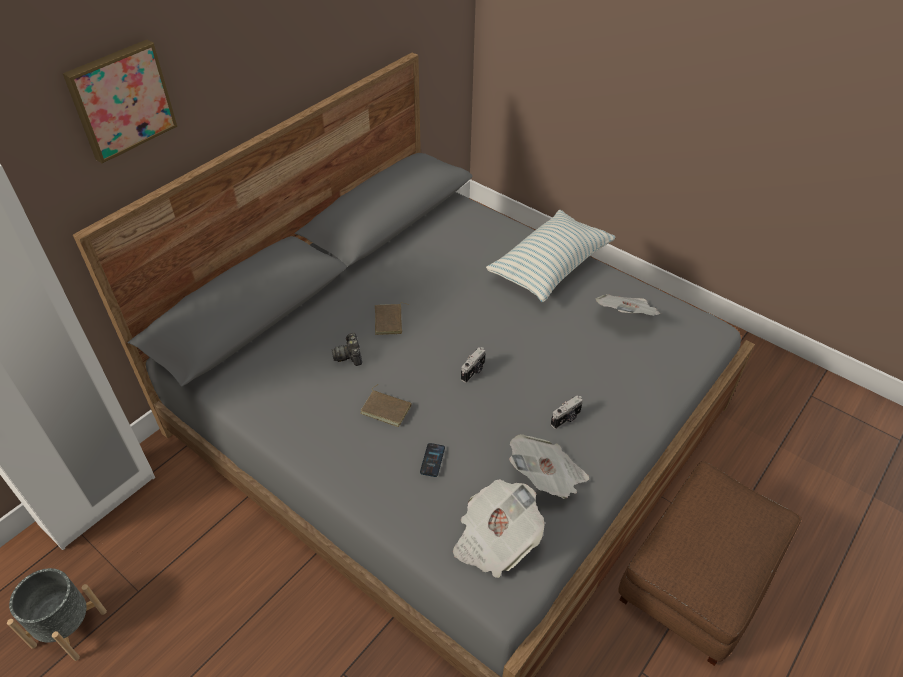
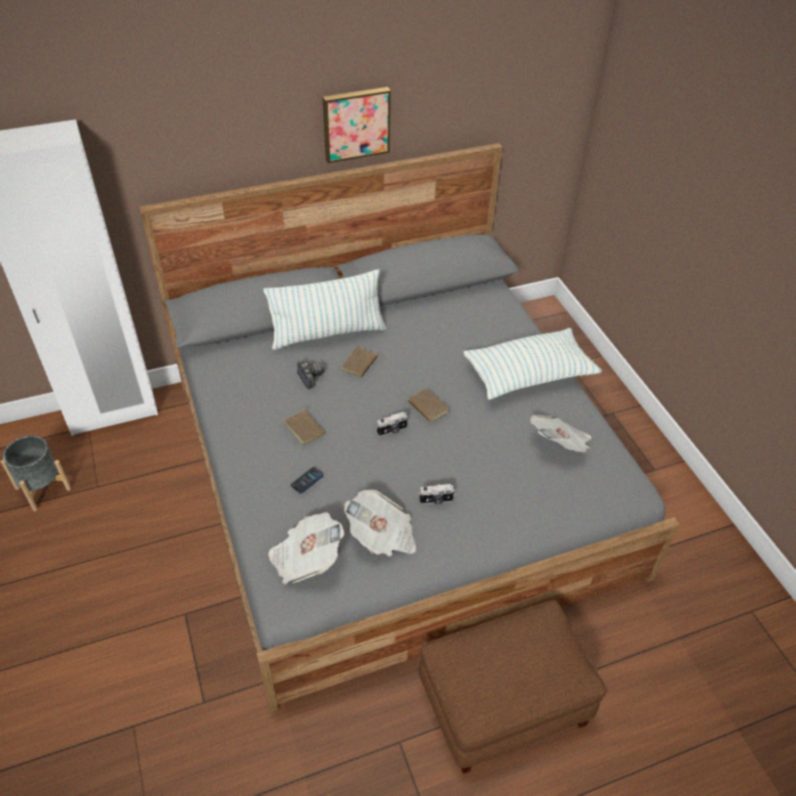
camera: 30 degrees right, 0 degrees up
picture [63,40,178,164] -> picture moved to [323,87,391,163]
camera [332,333,362,366] -> camera turned 135 degrees clockwise [297,360,324,389]
none -> pillow [264,269,386,350]
none -> brown book [408,388,449,424]

